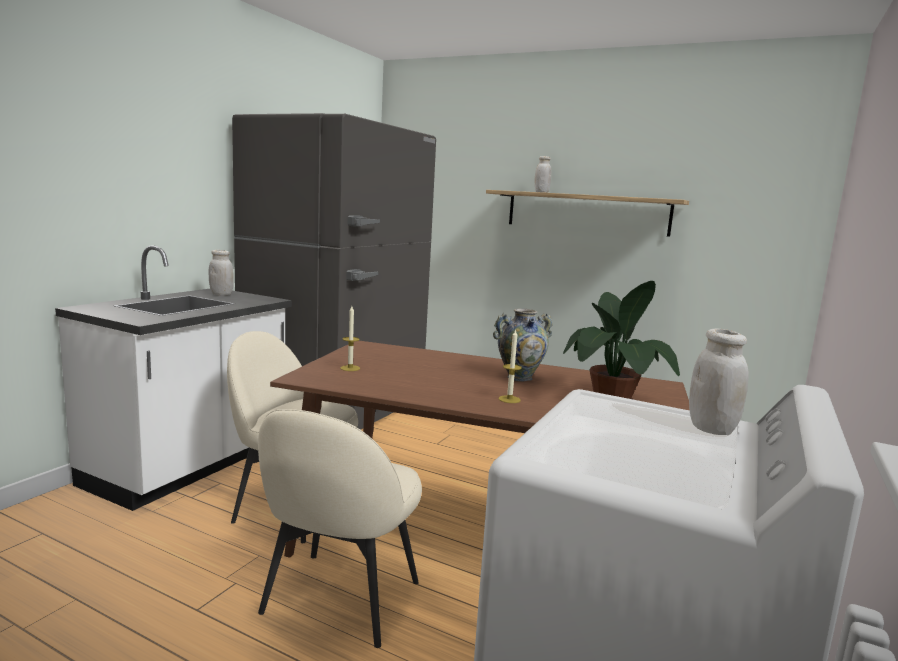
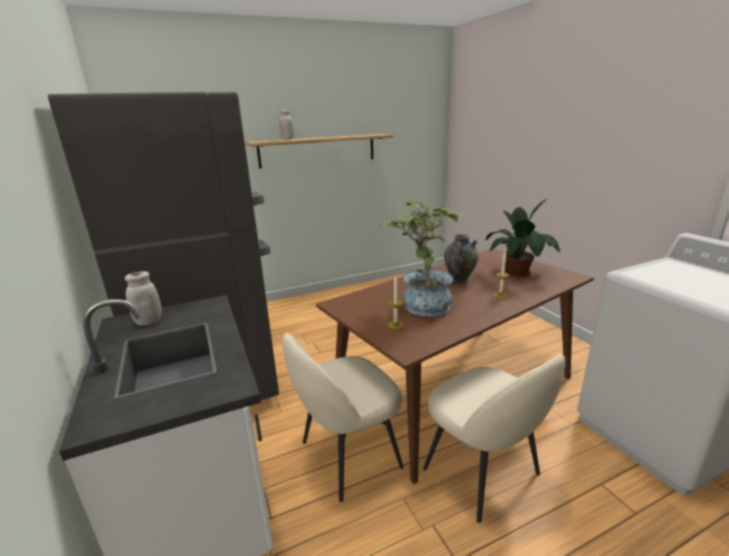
camera: 50 degrees left, 10 degrees up
white jar [689,329,748,435] -> none
none -> potted plant [379,199,463,317]

